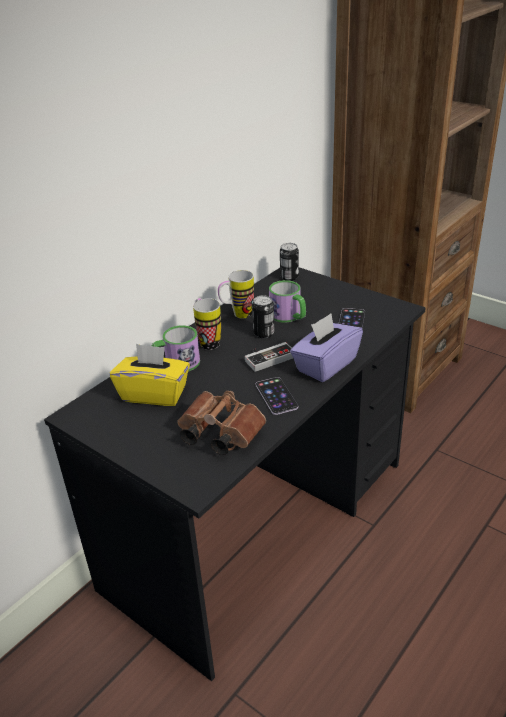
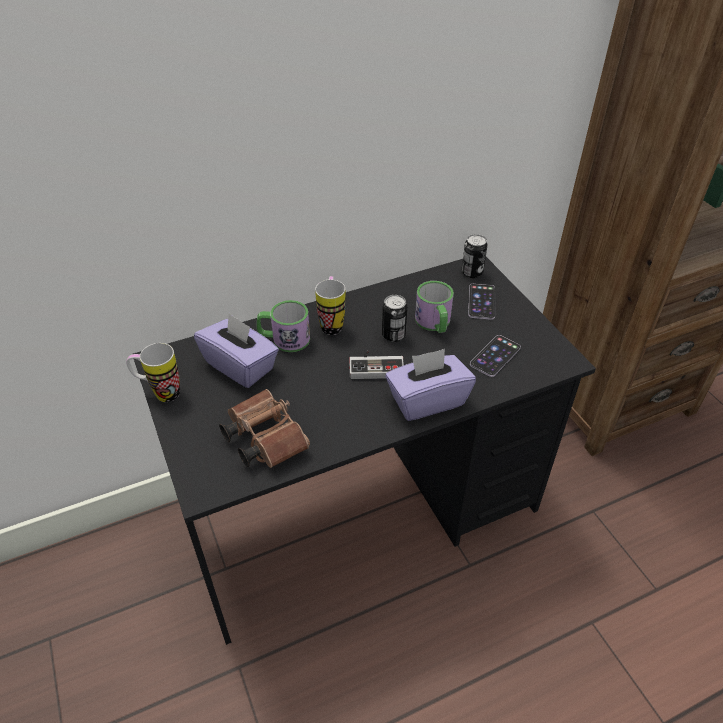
camera: 25 degrees right, 10 degrees up
yellow tissue box [110,344,190,406] -> purple tissue box [194,313,279,388]
mug [218,270,254,318] -> mug moved to [126,343,180,402]
phone [255,377,298,415] -> phone moved to [468,284,495,320]

